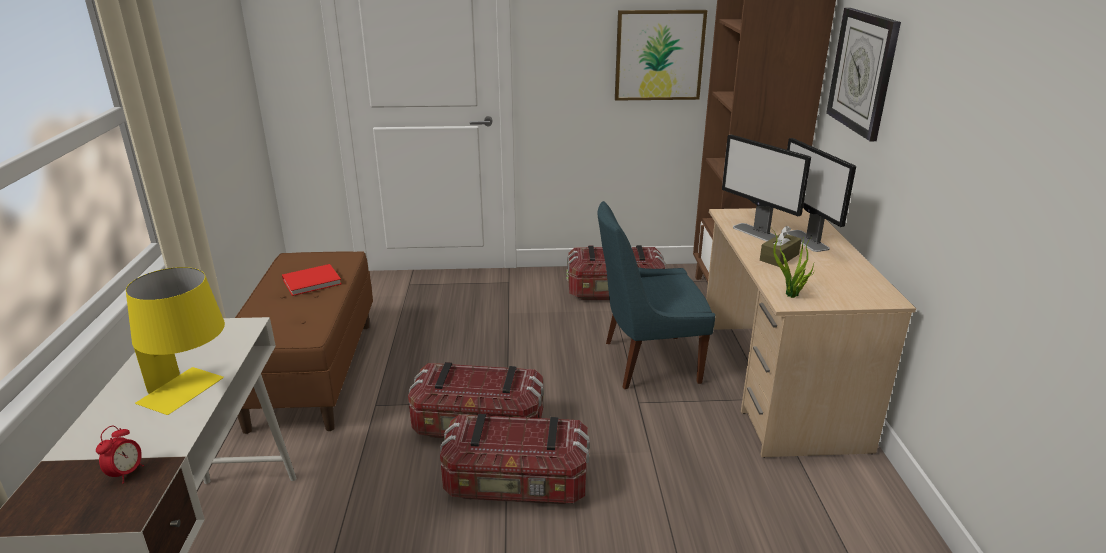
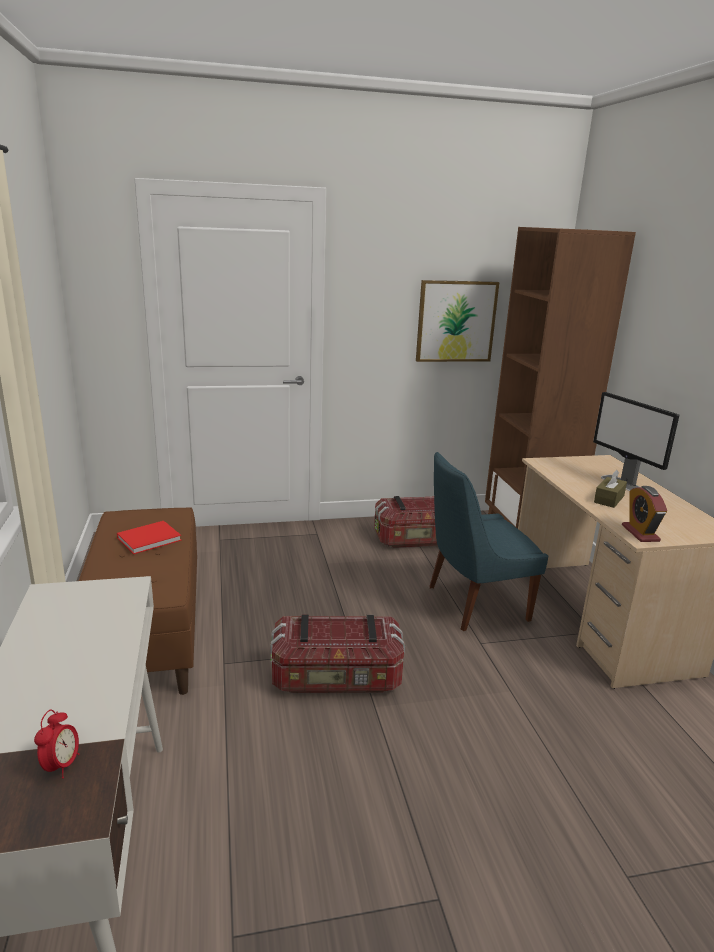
camera: 10 degrees left, 5 degrees down
yellow table lamp [126,267,225,415] -> none
storage box [440,414,590,505] -> none
monitor [722,134,811,242] -> none
potted plant [772,229,816,298] -> alarm clock [622,486,667,542]
wall clock [826,8,901,141] -> none

